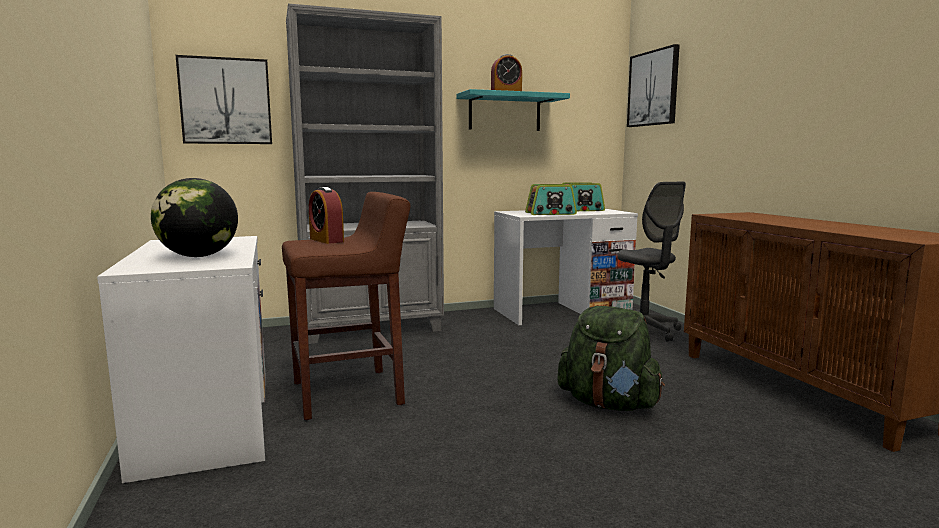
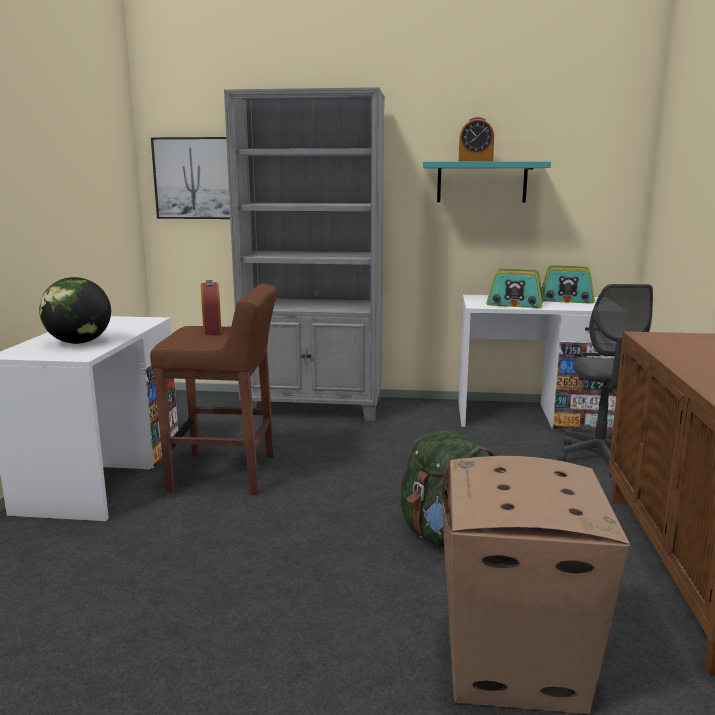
camera: 25 degrees right, 5 degrees up
picture [627,44,680,127] -> none
none -> cardboard box [441,456,631,714]

